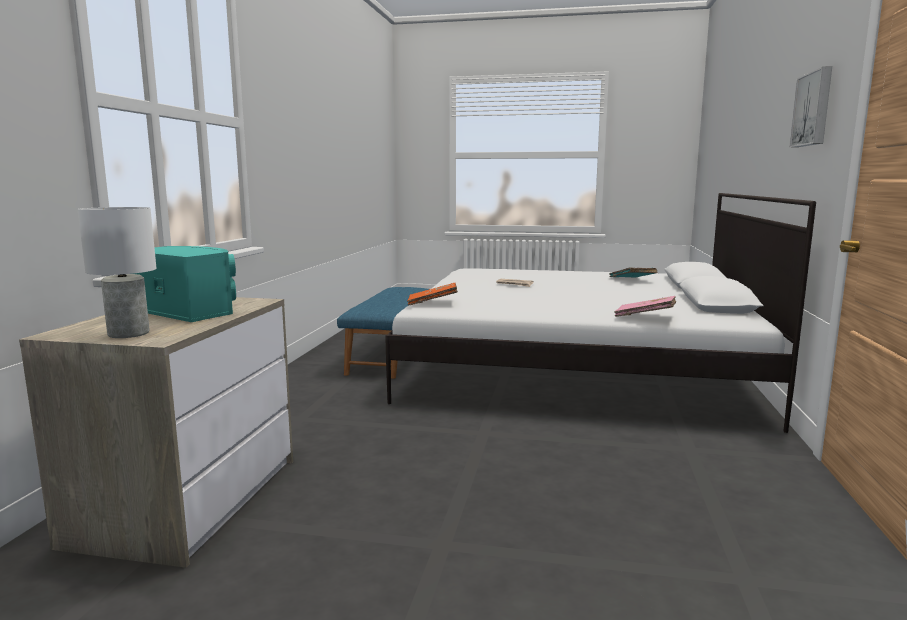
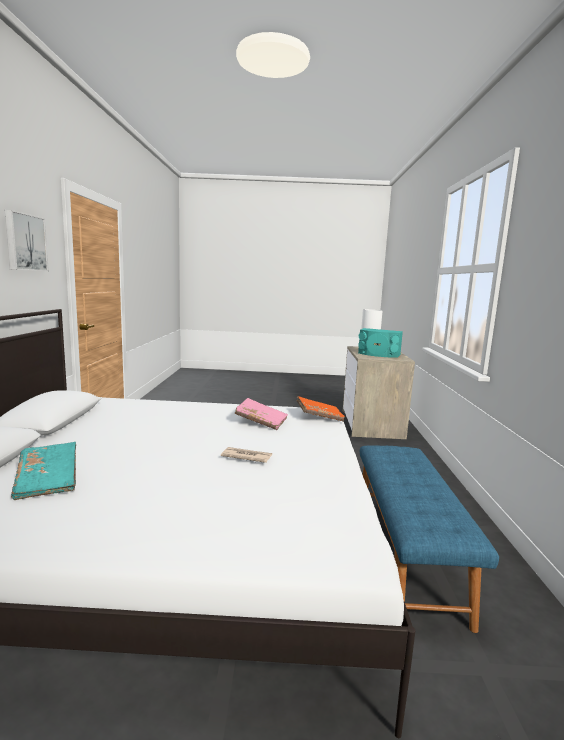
camera: 170 degrees right, 0 degrees up
pink book [614,296,676,317] -> pink book moved to [235,398,288,430]

